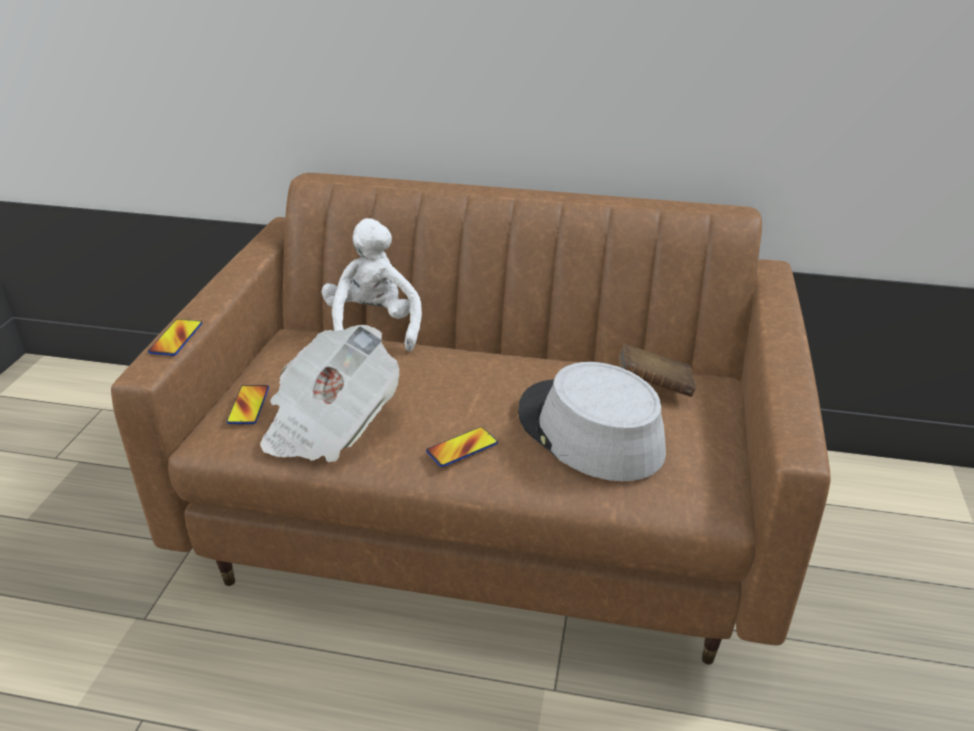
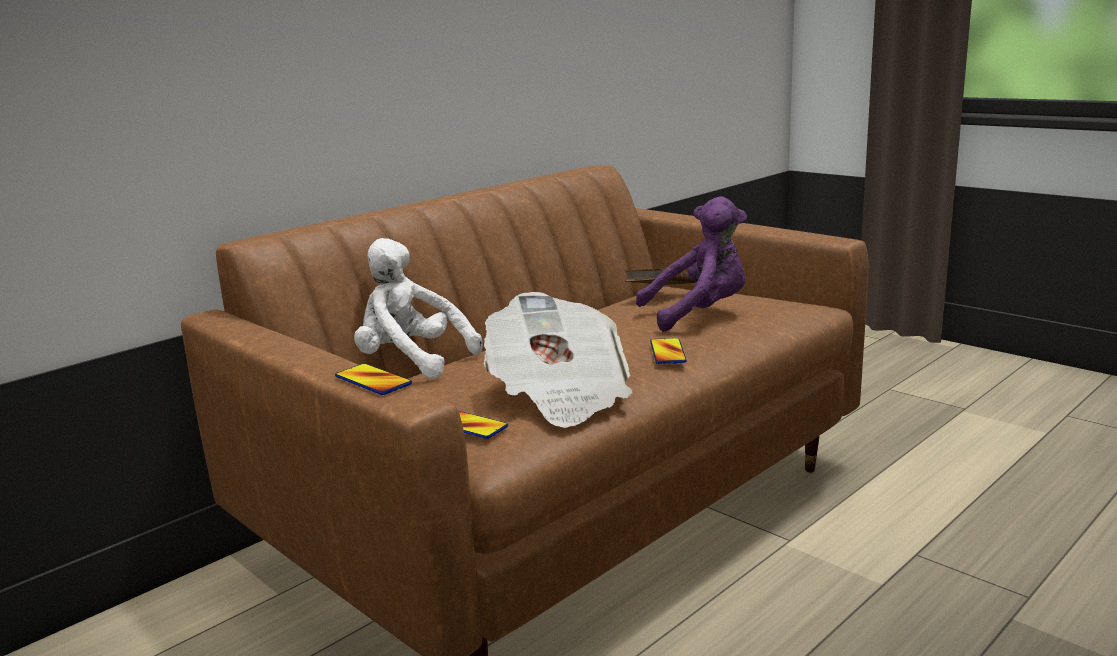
camera: 55 degrees left, 15 degrees down
grey hat [518,362,666,481] -> purple plush toy [636,196,747,332]

